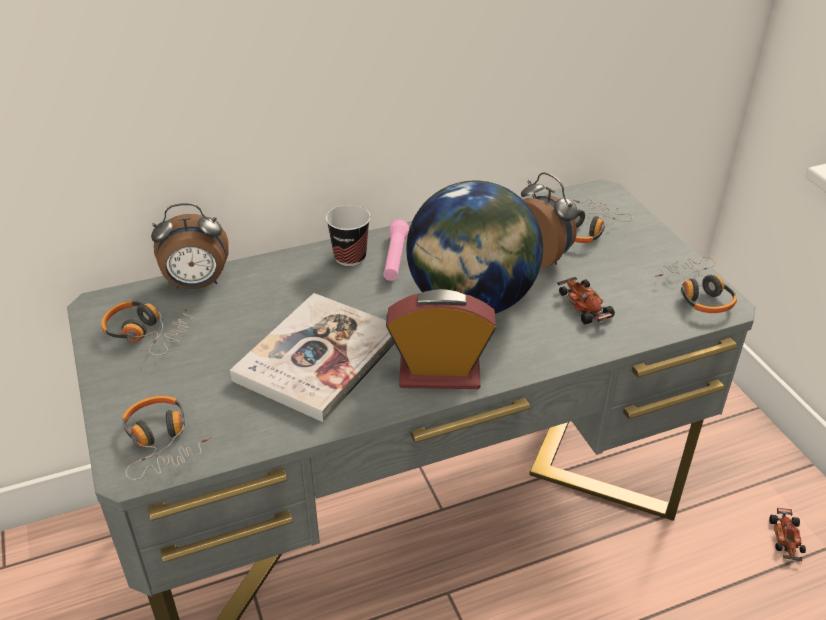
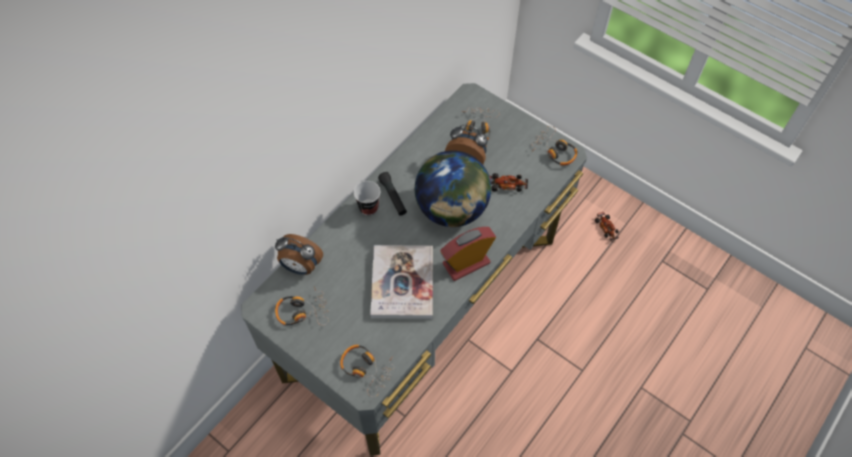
camera: 30 degrees left, 20 degrees up
alarm clock [151,203,229,289] -> alarm clock turned 60 degrees clockwise [275,234,323,275]
pink flashlight [383,220,409,281] -> black flashlight [378,172,407,216]
toy car [557,277,615,324] -> toy car turned 150 degrees clockwise [489,173,528,192]

